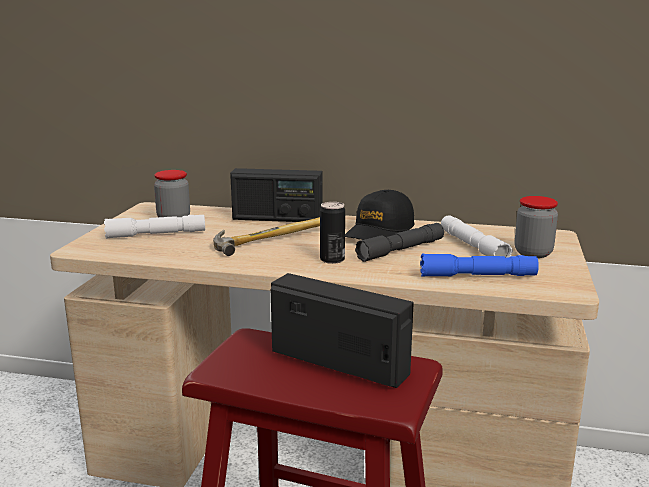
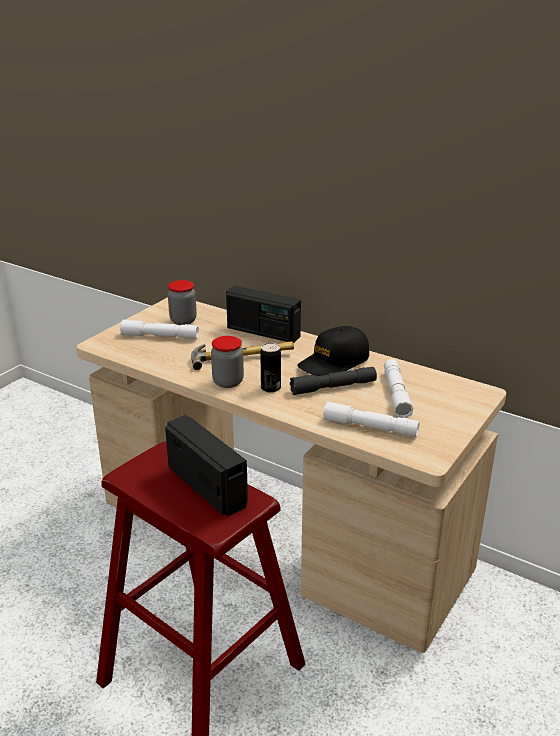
camera: 20 degrees right, 10 degrees up
blue flashlight [420,254,539,277] -> white flashlight [323,401,420,437]
jar [515,196,558,258] -> jar moved to [211,336,244,388]

